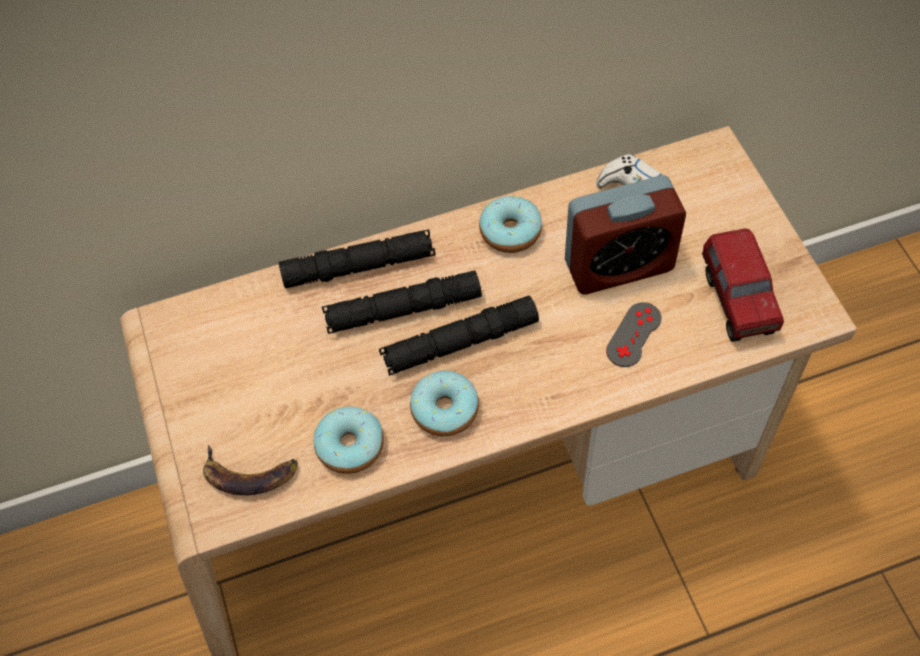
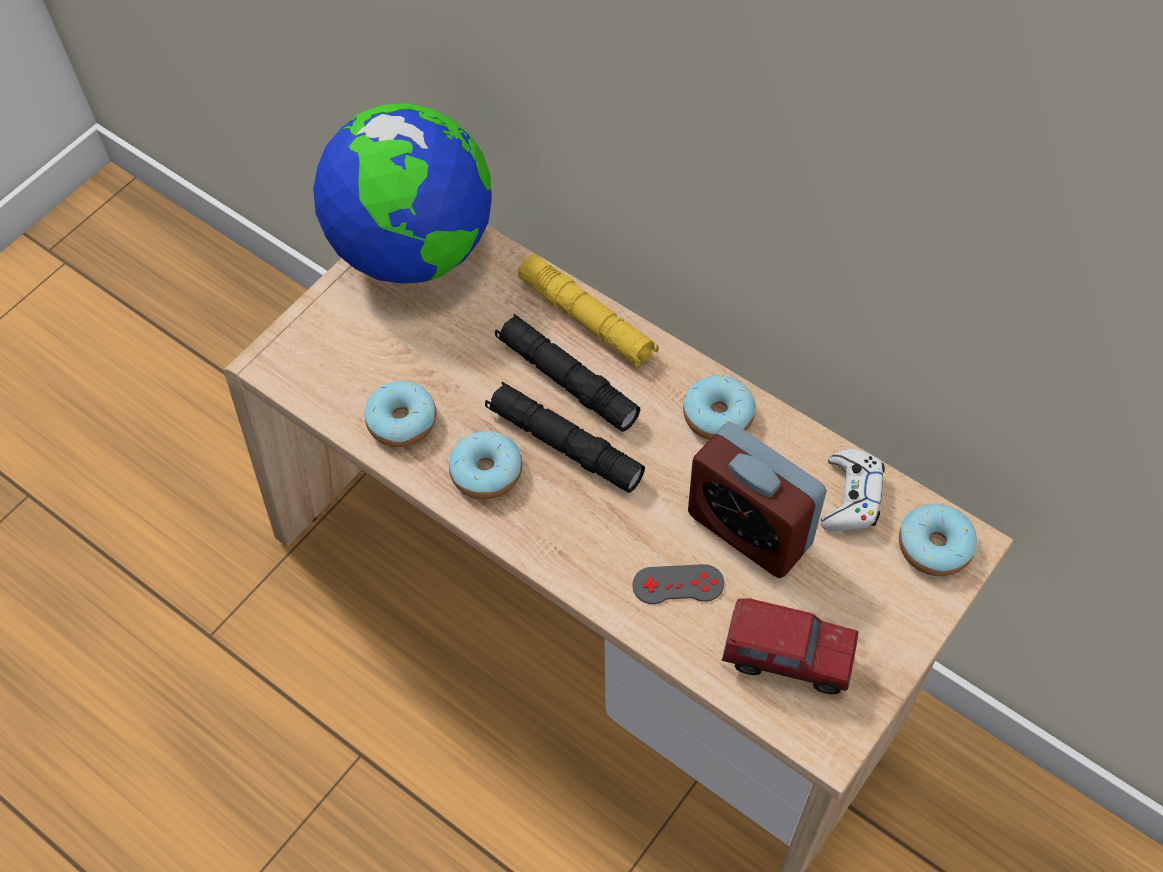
camera: 55 degrees right, 0 degrees up
banana [203,445,298,495] -> none
black flashlight [279,229,435,288] -> yellow flashlight [518,254,659,369]
toy truck [702,228,784,342] -> toy truck turned 120 degrees counterclockwise [722,598,858,694]
none -> globe [313,103,492,284]
none -> donut [899,504,977,576]

